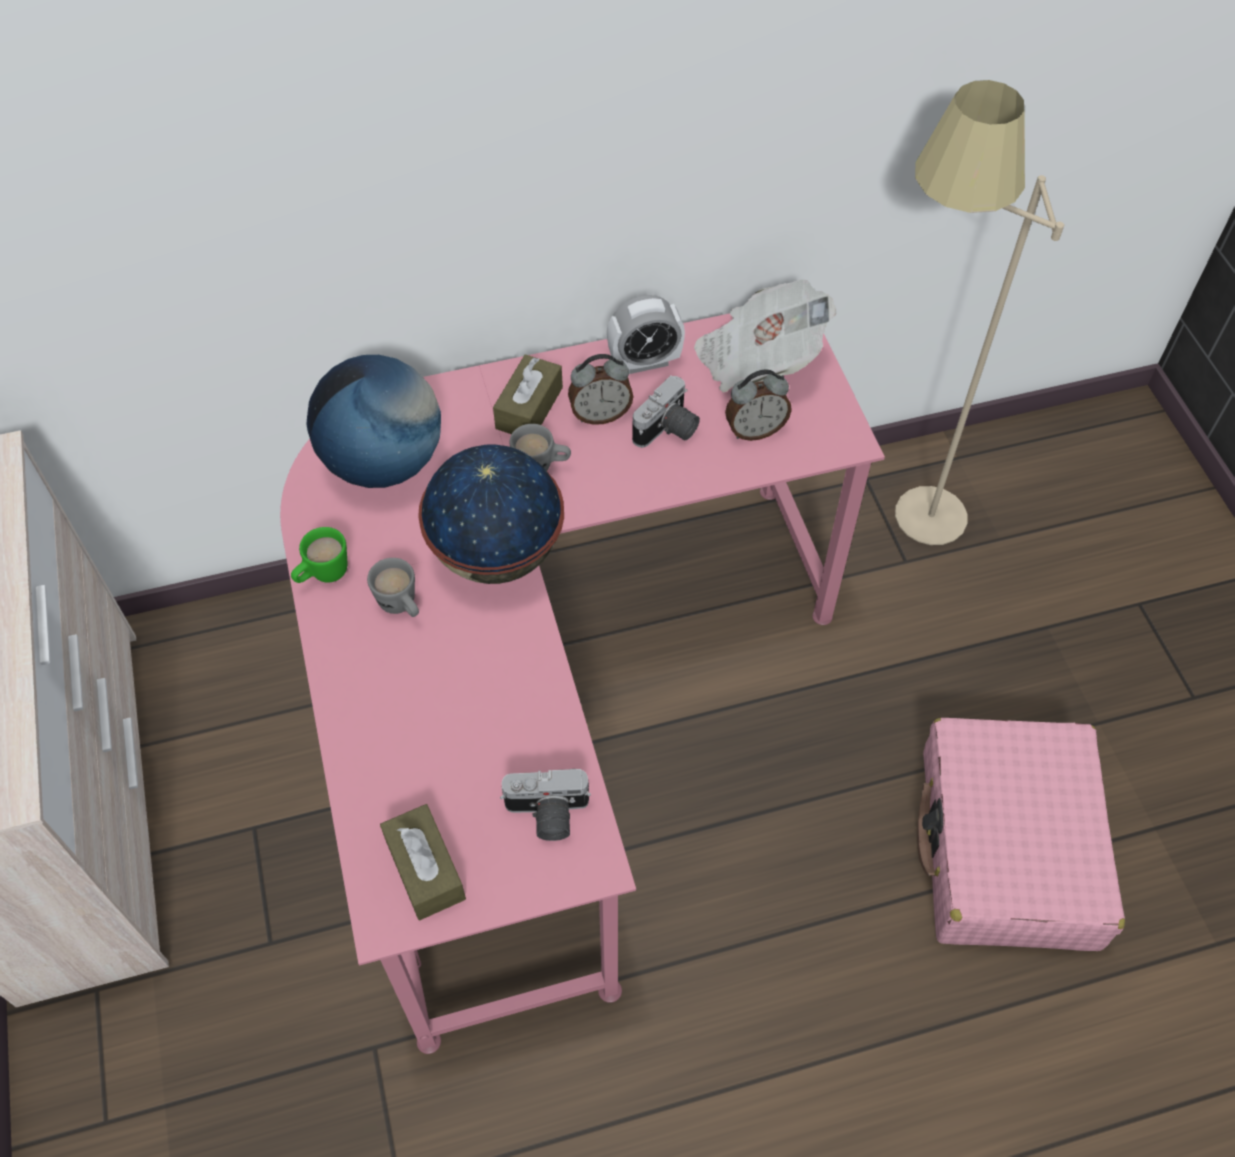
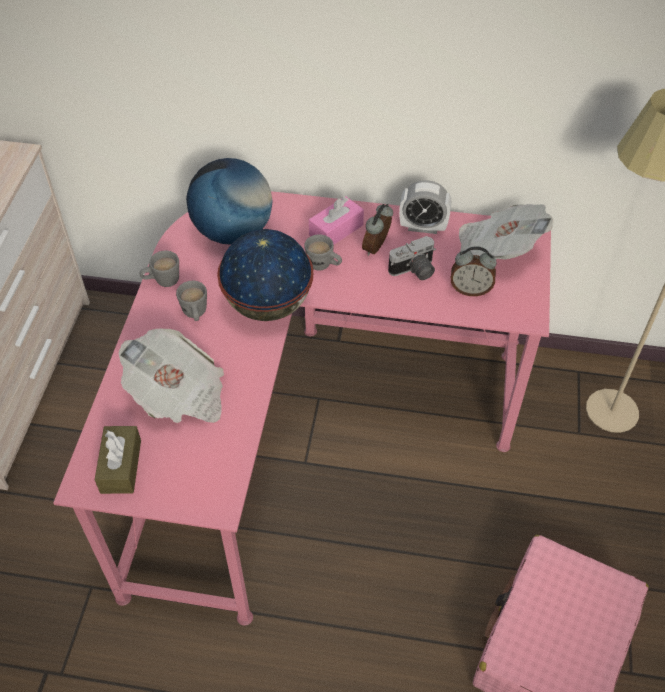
camera: 25 degrees right, 5 degrees down
green mug [291,527,347,583] -> grey mug [139,251,179,287]
brown tissue box [493,355,563,434] -> pink tissue box [309,196,364,244]
camera [500,769,591,841] -> none
alarm clock [568,354,634,425] -> alarm clock turned 105 degrees clockwise [362,204,393,256]
none -> newspaper [119,328,224,423]

